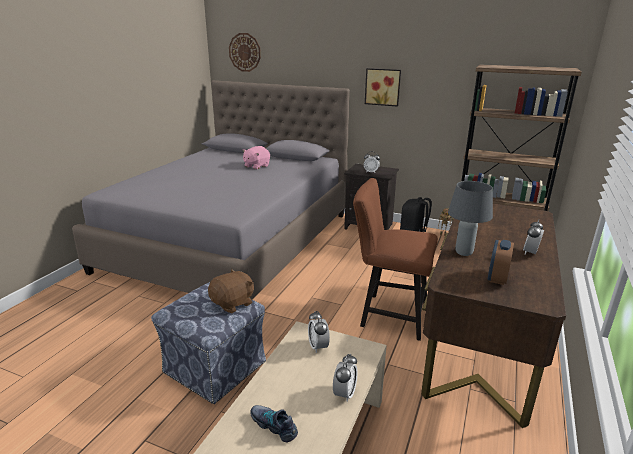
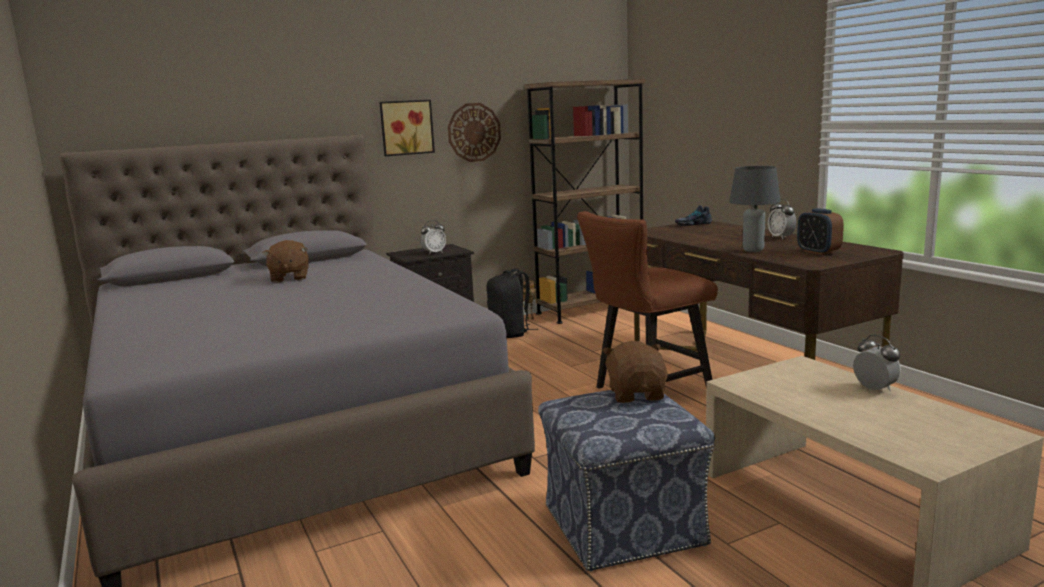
camera: 50 degrees left, 10 degrees down
wall clock [229,33,261,72] -> wall clock moved to [448,103,501,162]
pink plush toy [242,146,270,170] -> brown plush toy [262,240,308,283]
shoe [250,405,298,442] -> shoe moved to [675,205,712,226]
alarm clock [308,311,330,353] -> none

